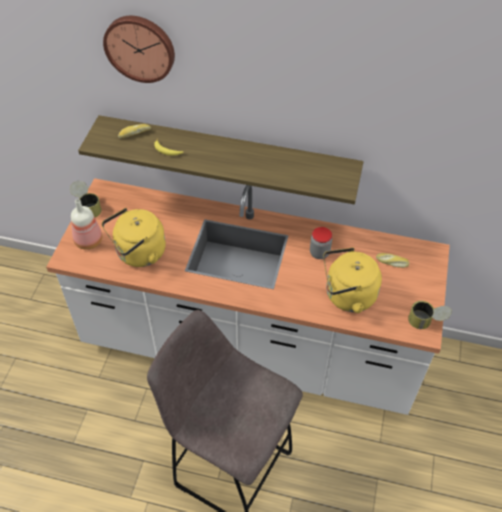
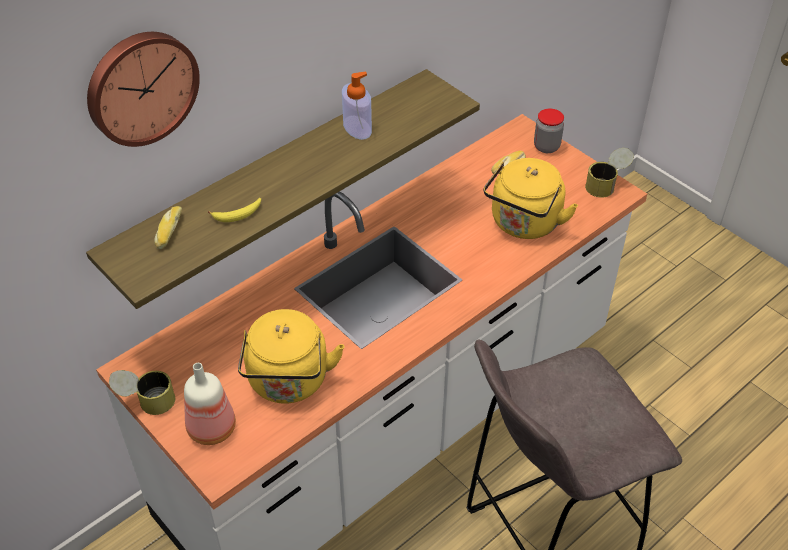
camera: 55 degrees left, 5 degrees down
jar [310,227,332,259] -> jar moved to [534,109,564,153]
none -> soap dispenser [342,72,372,140]

